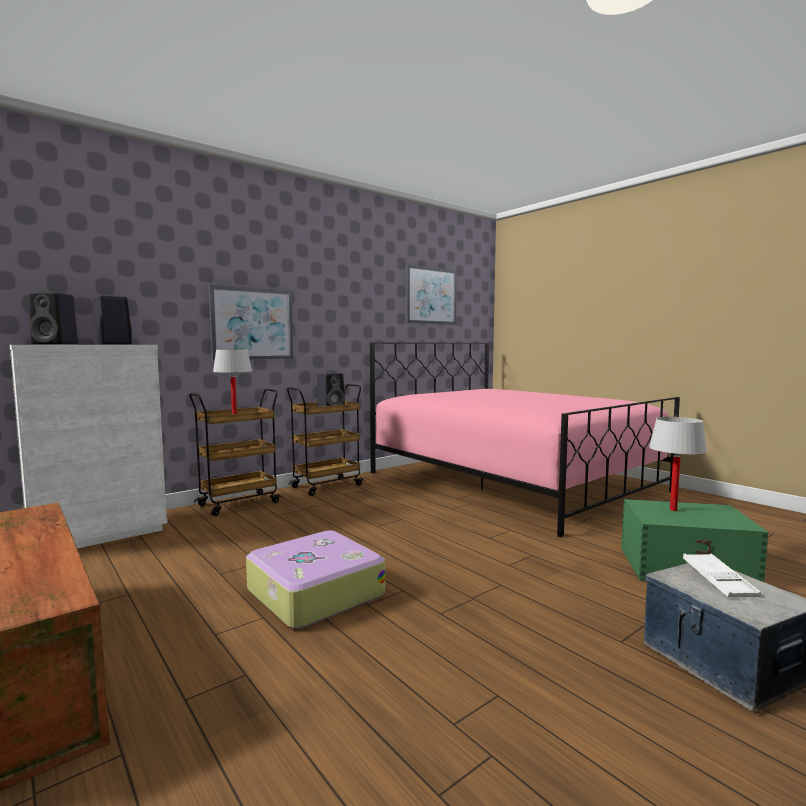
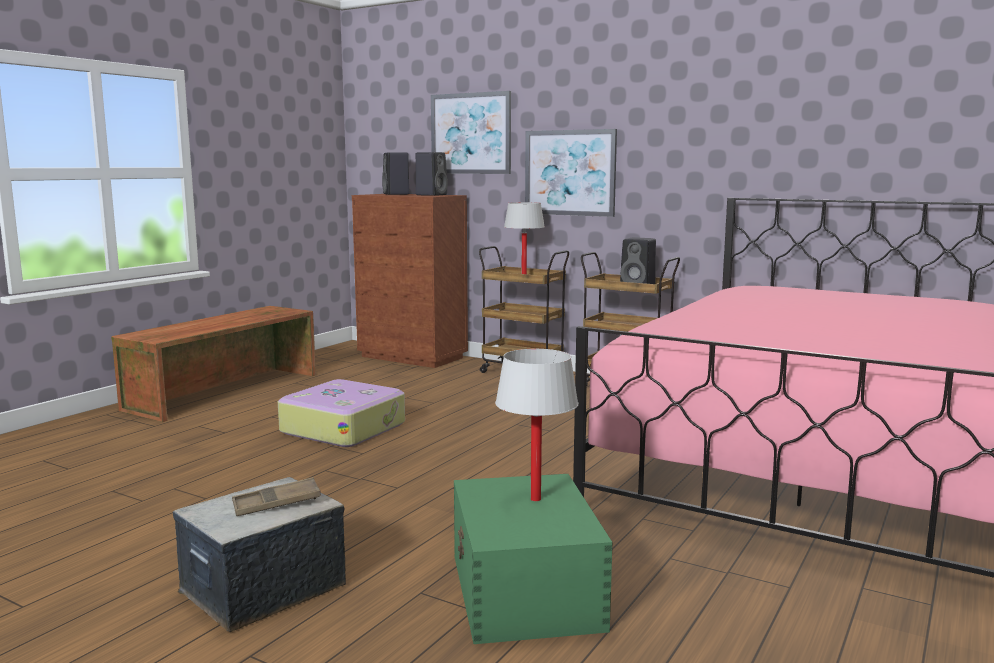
camera: 70 degrees right, 5 degrees up
white dresser [10,345,167,548] -> brown dresser [352,194,468,368]
picture [406,264,457,325] -> picture moved to [431,91,511,174]
white tray [683,554,761,597] -> brown tray [232,477,321,516]

